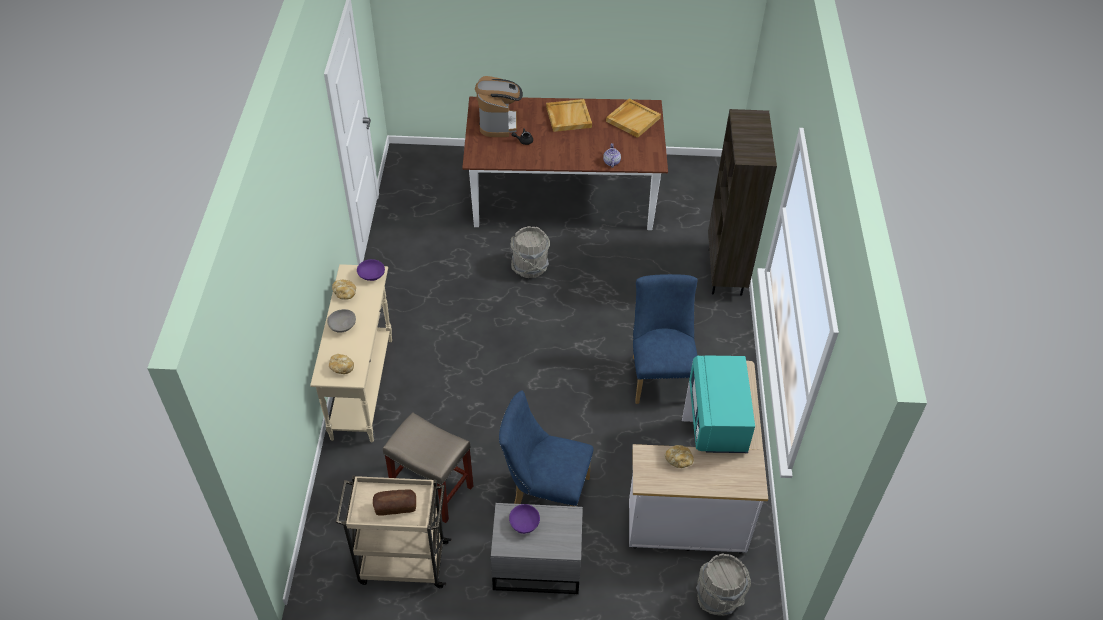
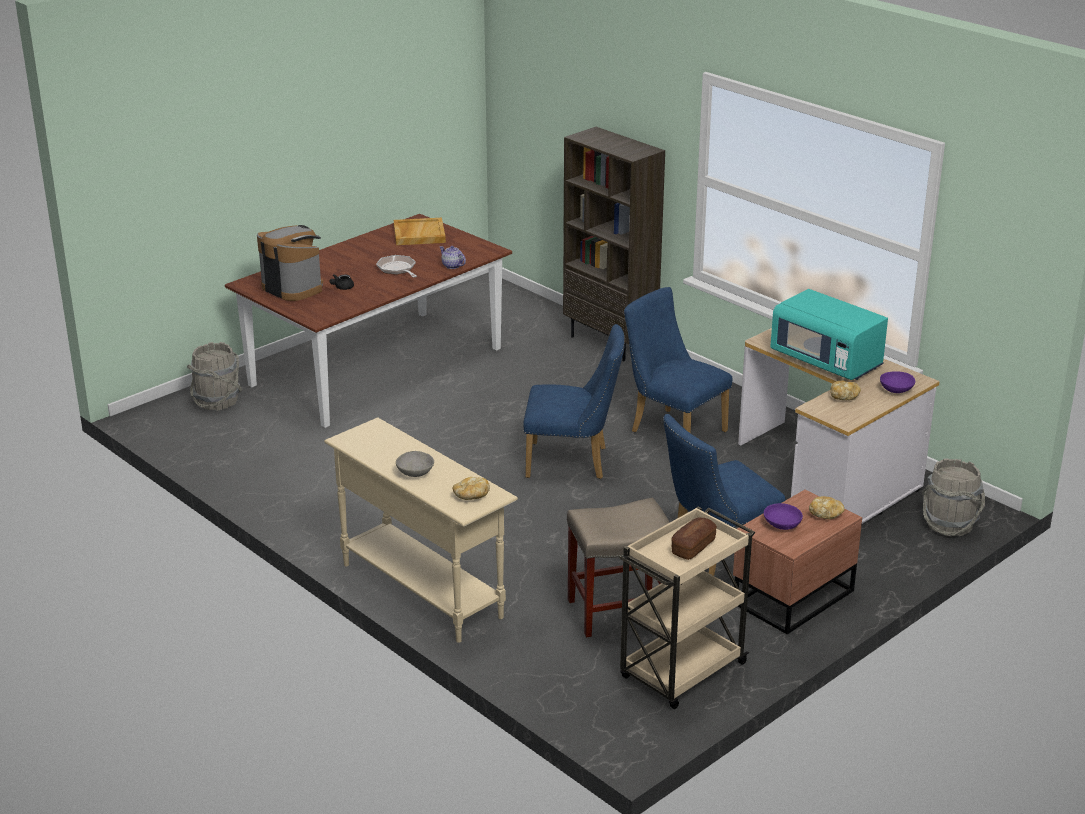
camera: 45 degrees left, 20 degrees down
bread [332,280,356,300] -> bread moved to [809,496,844,519]
purple bowl [357,259,385,281] -> purple bowl moved to [880,371,915,393]
grey nightstand [491,503,583,594] -> brown nightstand [733,490,862,634]
grey bucket [510,226,550,278] -> grey bucket moved to [187,342,242,411]
beige tray [546,99,592,132] -> none
none -> frying pan [376,255,417,277]
none -> blue chair [523,324,625,479]

